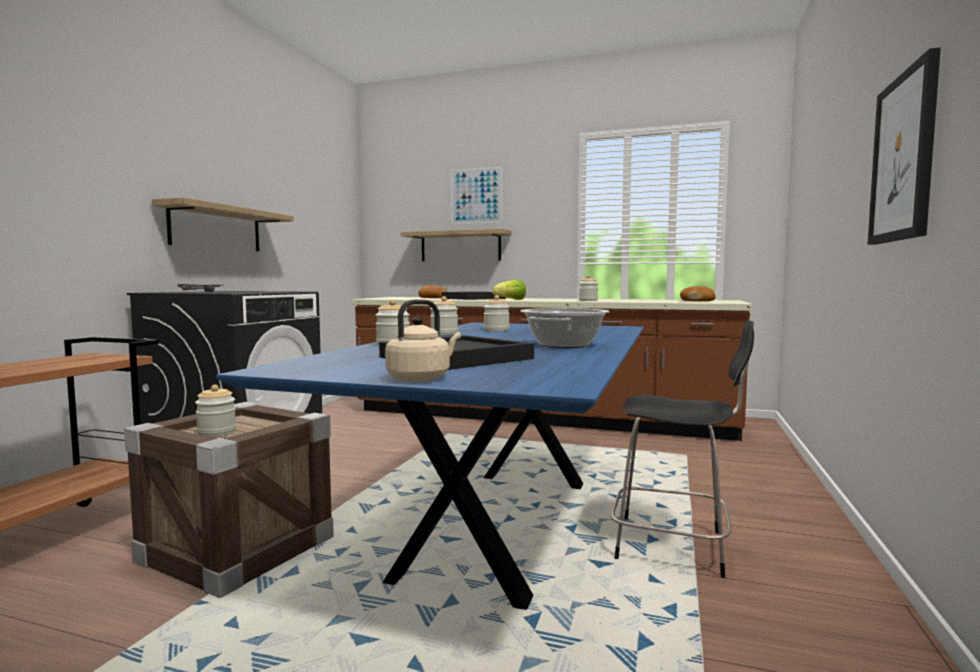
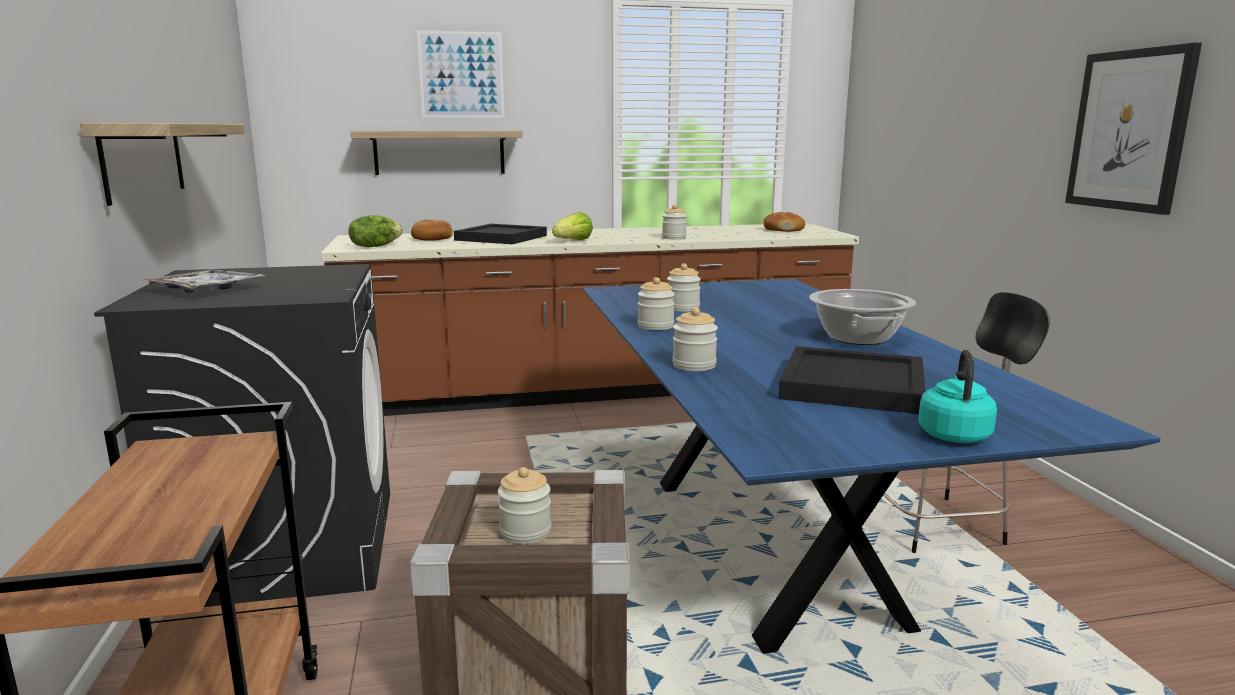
camera: 30 degrees left, 10 degrees up
beige kettle [385,299,461,381] -> turquoise kettle [918,350,997,443]
none -> lettuce [349,215,403,247]

